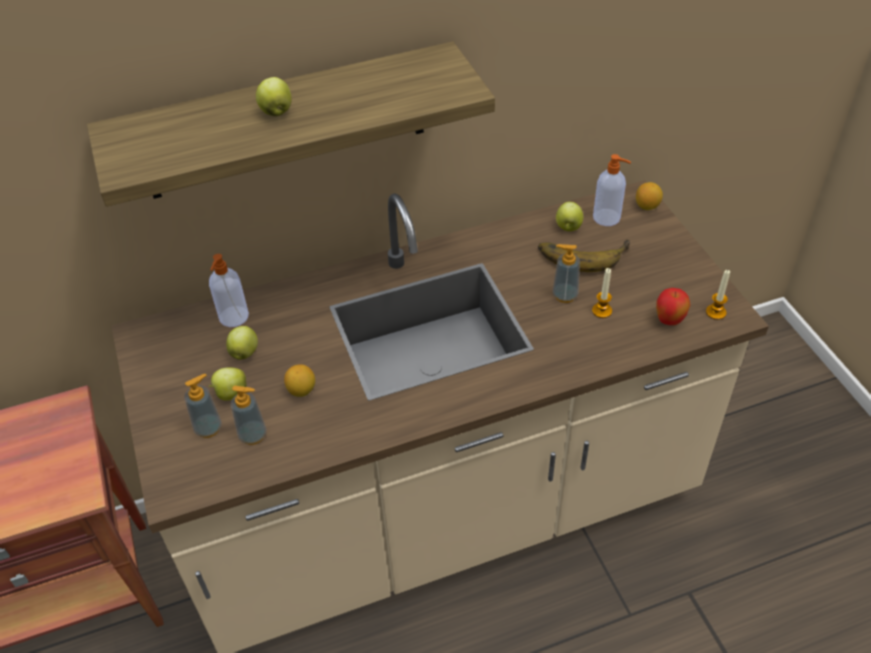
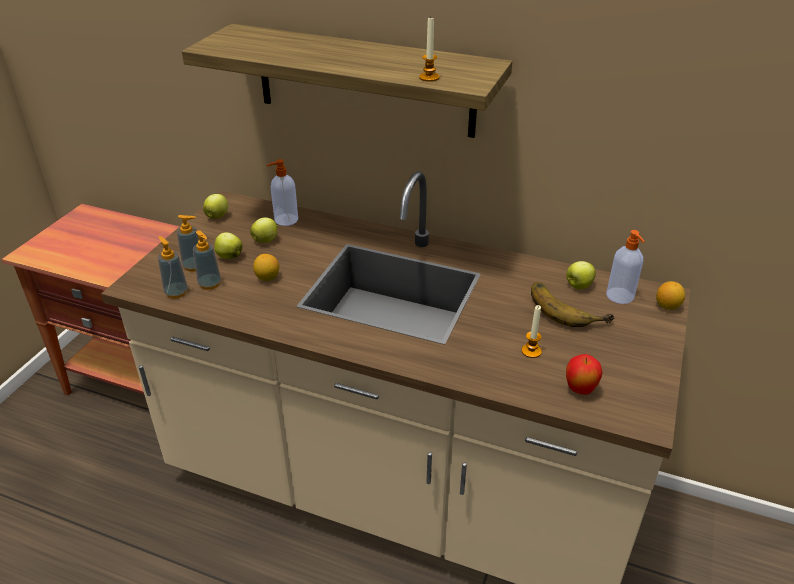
camera: 40 degrees right, 10 degrees down
apple [256,77,292,116] -> apple moved to [203,194,228,219]
soap dispenser [553,244,580,303] -> soap dispenser moved to [158,236,188,299]
candle [706,270,730,320] -> candle moved to [419,18,439,82]

